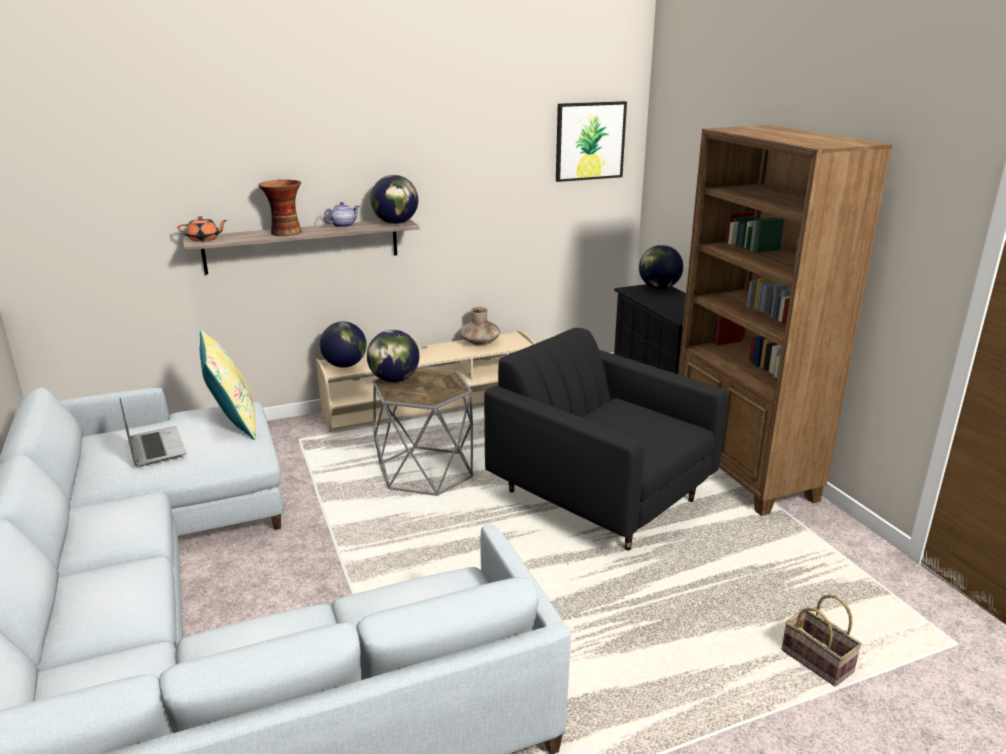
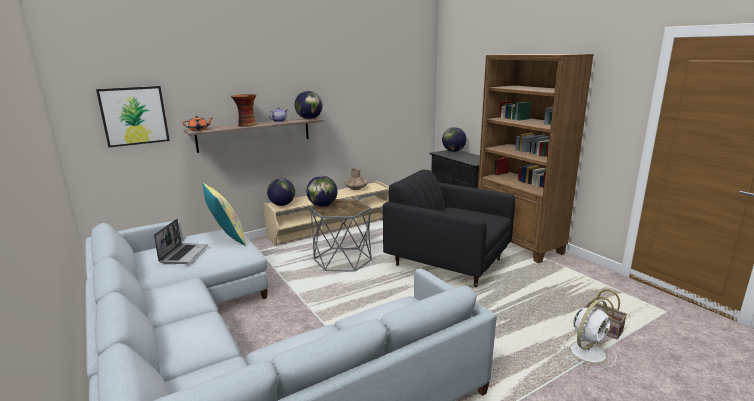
camera: 10 degrees left, 5 degrees down
laptop [120,397,186,467] -> laptop turned 45 degrees clockwise [154,219,208,264]
picture [556,101,627,182] -> picture moved to [96,86,170,148]
none -> white fan [563,300,617,369]

